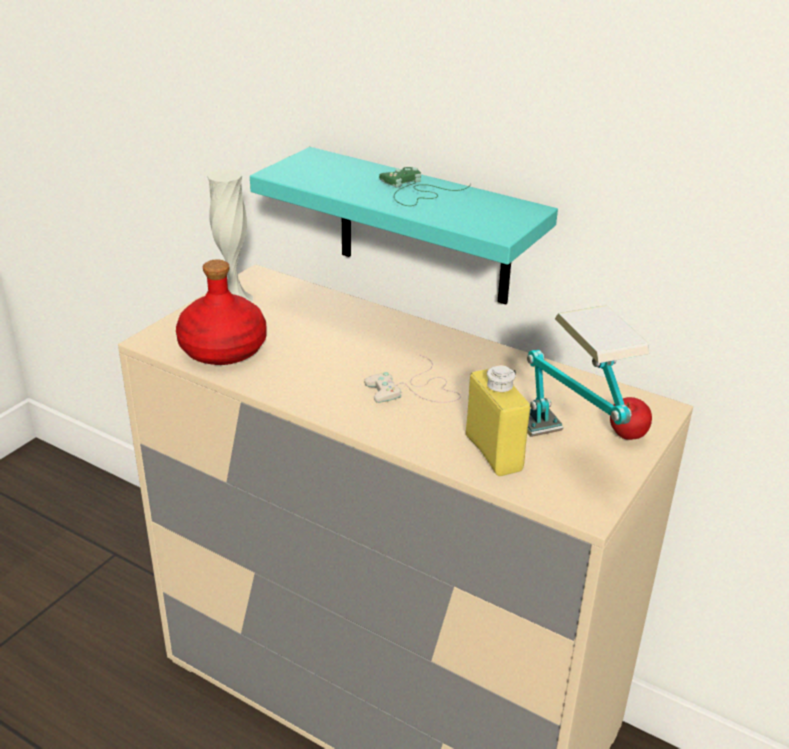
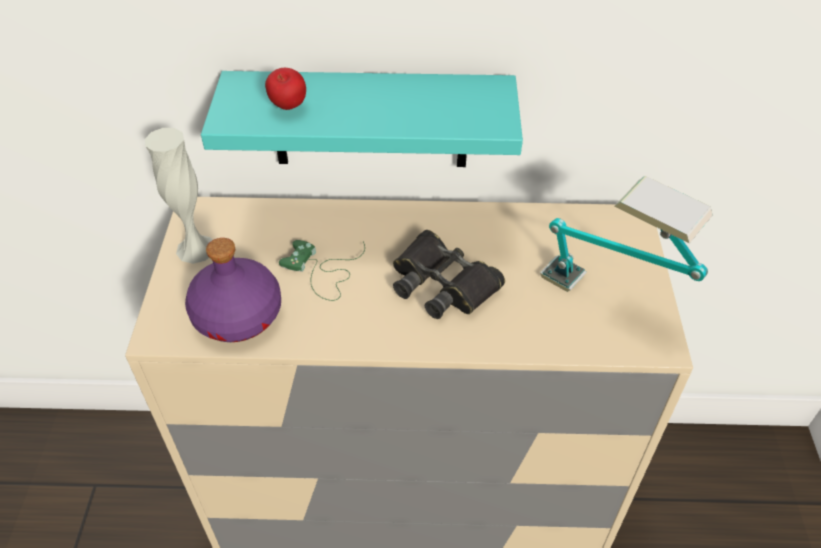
camera: 30 degrees left, 15 degrees up
red bottle [176,259,266,365] -> purple bottle [185,238,281,342]
white game controller [364,355,461,403] -> black binoculars [393,230,505,319]
green game controller [379,167,471,206] -> green game controller moved to [279,240,365,301]
yellow bottle [466,365,530,476] -> none
apple [610,397,652,440] -> apple moved to [265,68,306,110]

